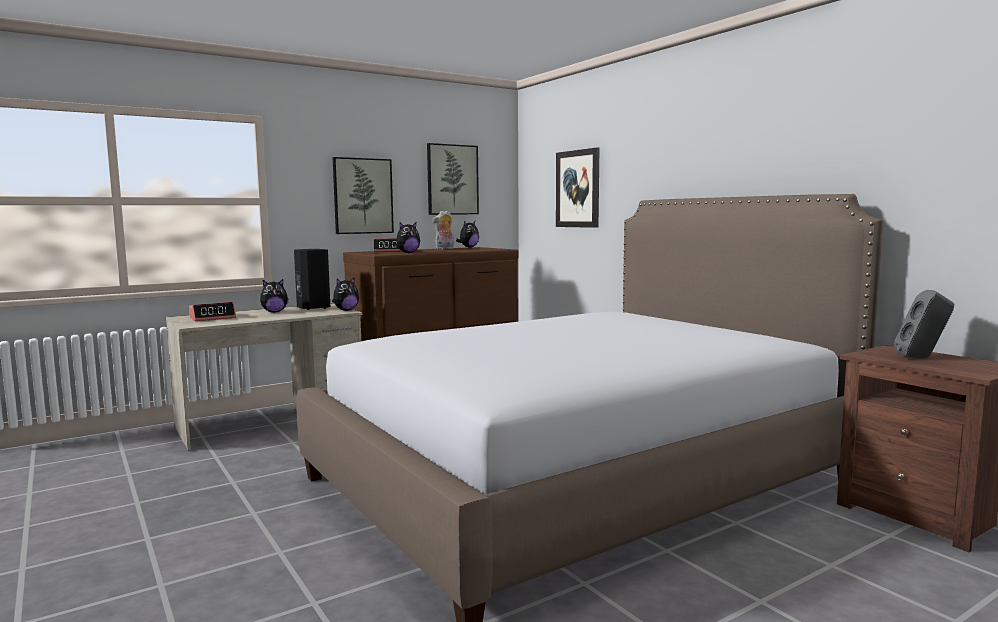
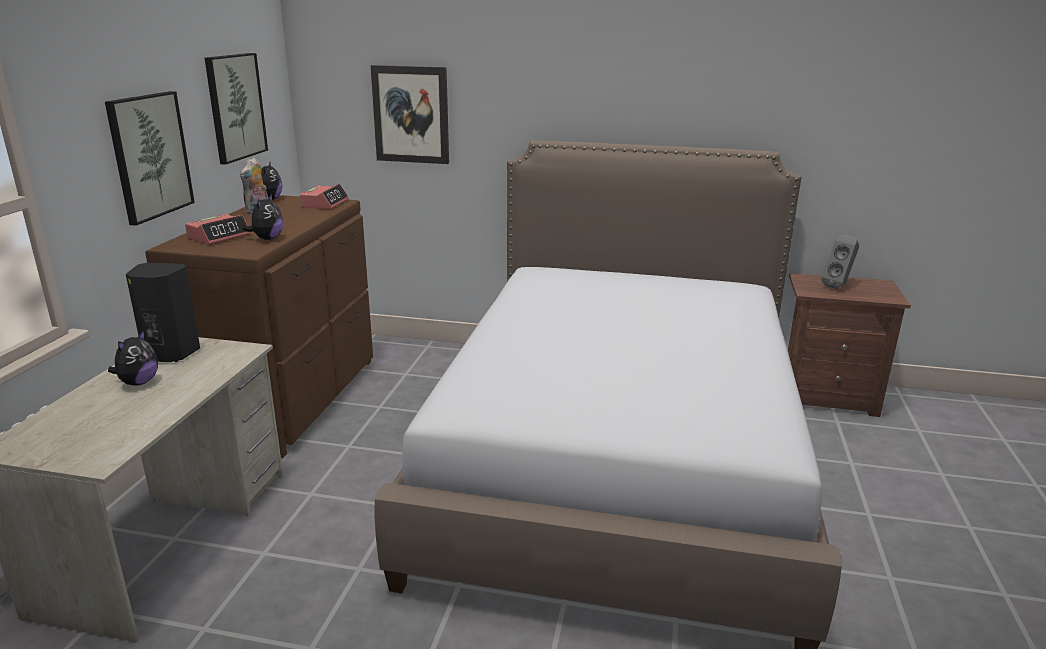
camera: 45 degrees left, 15 degrees up
alarm clock [189,302,236,321] -> alarm clock moved to [300,184,349,209]
plush toy [332,278,359,311] -> none

